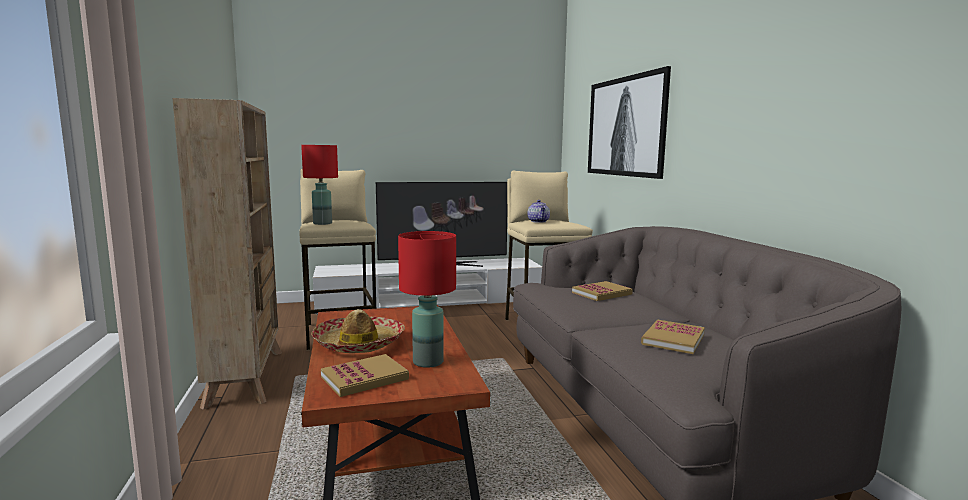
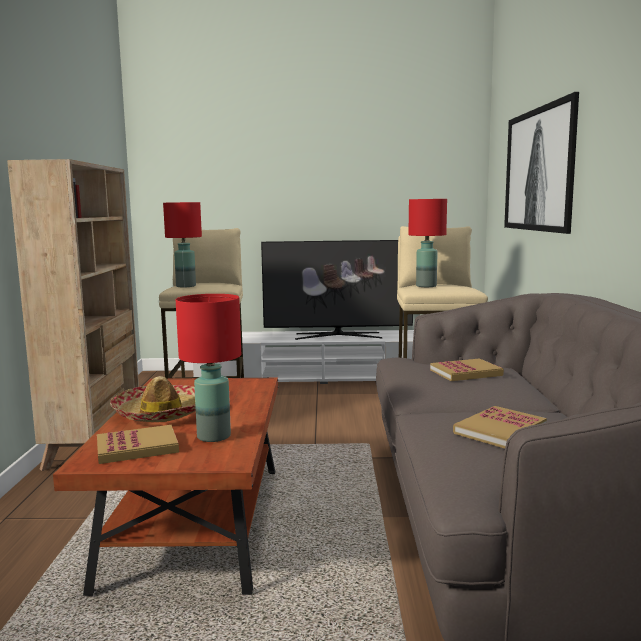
camera: 15 degrees right, 0 degrees up
teapot [527,200,550,223] -> red table lamp [408,199,447,287]

